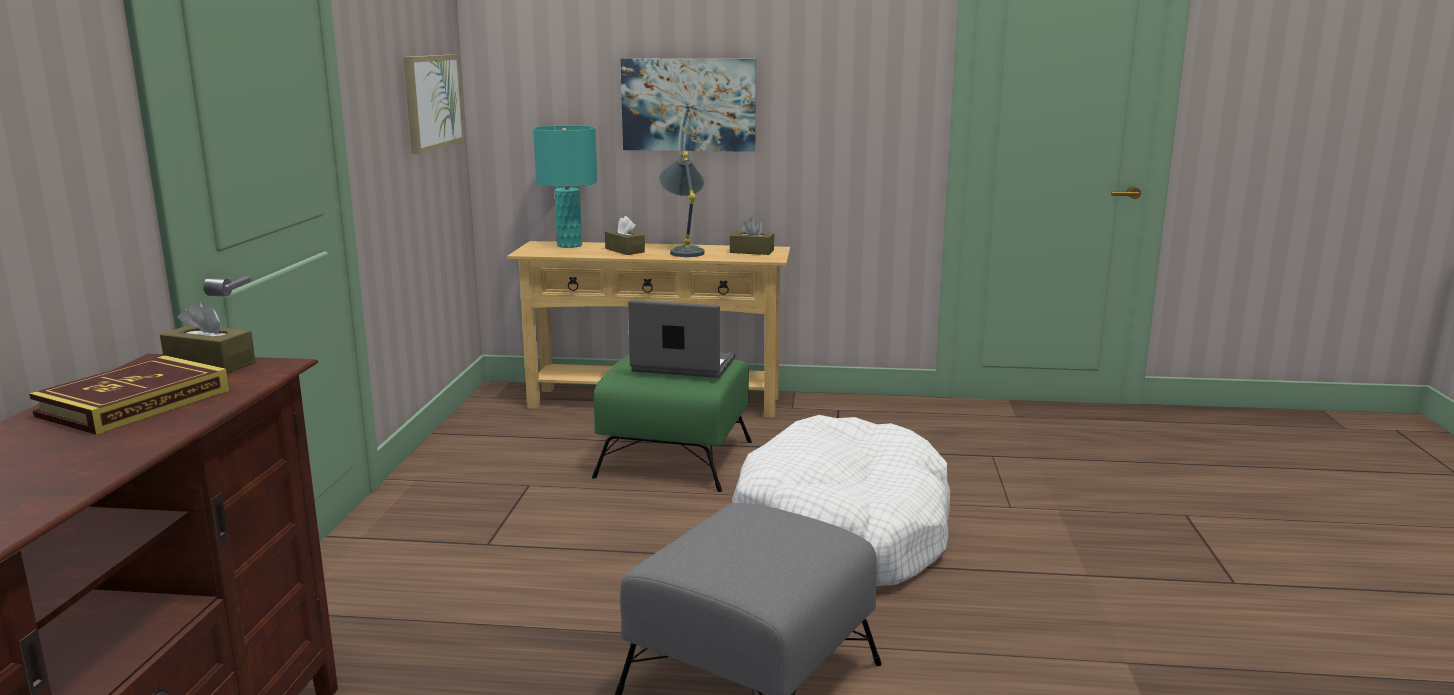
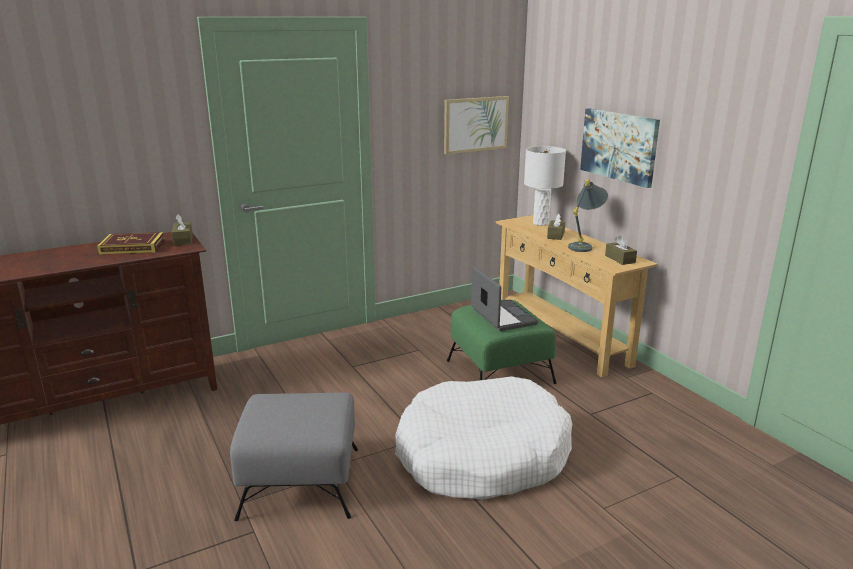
camera: 55 degrees right, 5 degrees up
turquoise table lamp [533,125,597,248] -> white table lamp [524,146,566,226]

